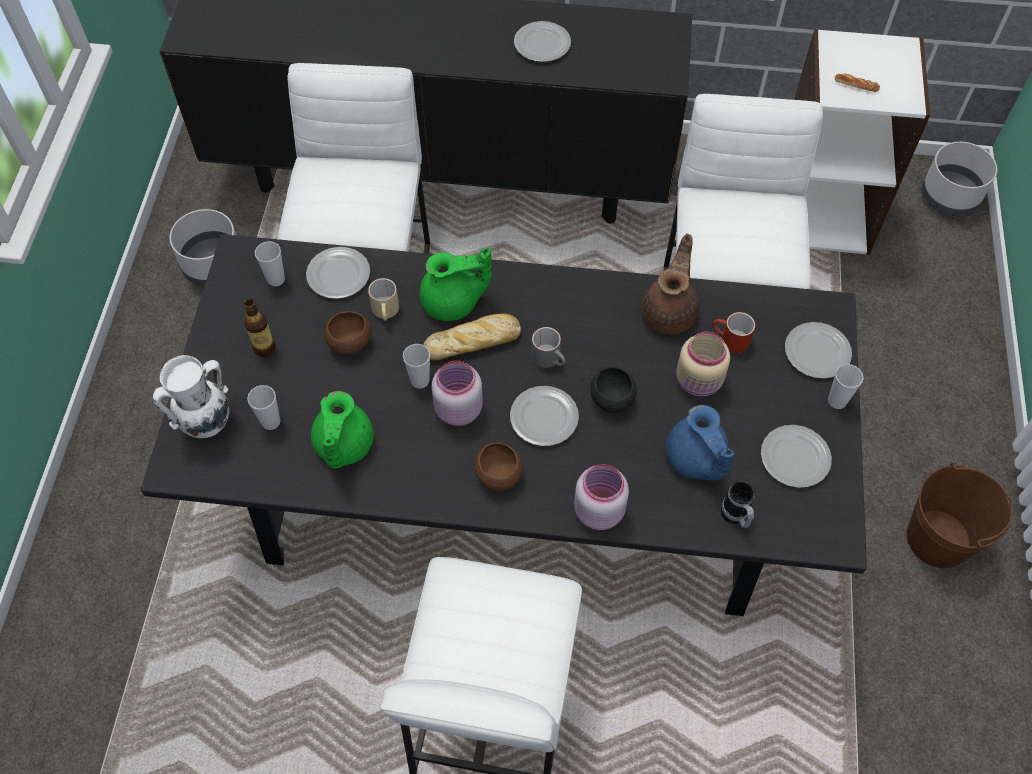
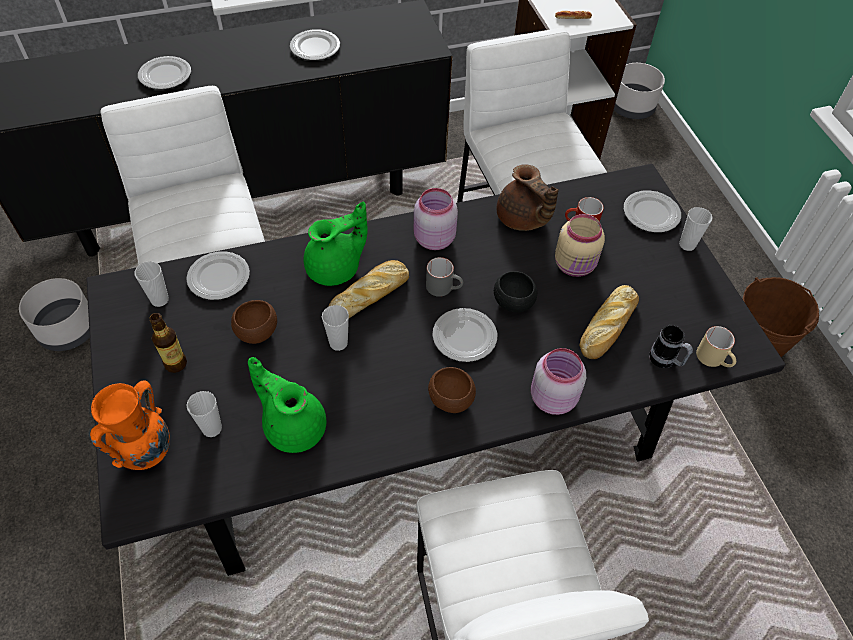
camera: 25 degrees left, 5 degrees down
white vase [153,355,229,438] -> orange vase [90,380,170,470]
green teapot [311,391,374,468] -> green teapot turned 150 degrees clockwise [248,357,327,453]
beige mug [368,278,399,321] -> beige mug moved to [696,326,736,367]
pink jar [431,361,483,426] -> pink jar moved to [414,188,458,250]
brown teapot [641,233,700,334] -> brown teapot turned 150 degrees clockwise [497,164,559,231]
blue teapot [665,405,735,481] -> bread [580,285,639,359]
plate [761,425,832,488] -> plate moved to [138,56,191,89]

